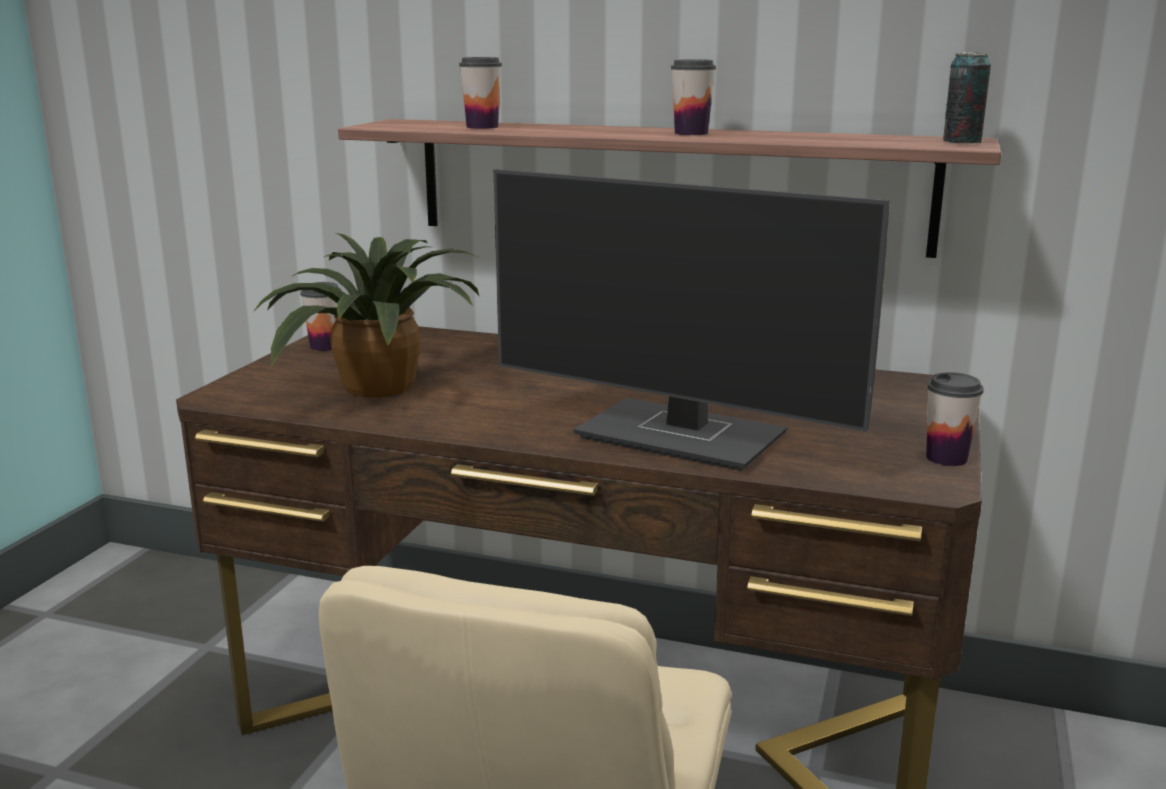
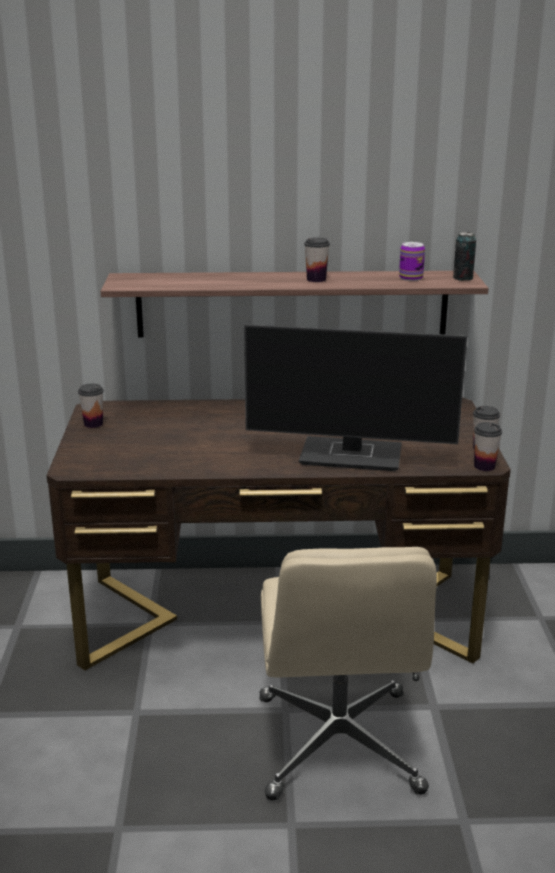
camera: 20 degrees left, 5 degrees up
potted plant [253,233,480,397] -> none
cup [459,57,502,129] -> cup moved to [474,422,502,471]
none -> can [399,242,425,281]

